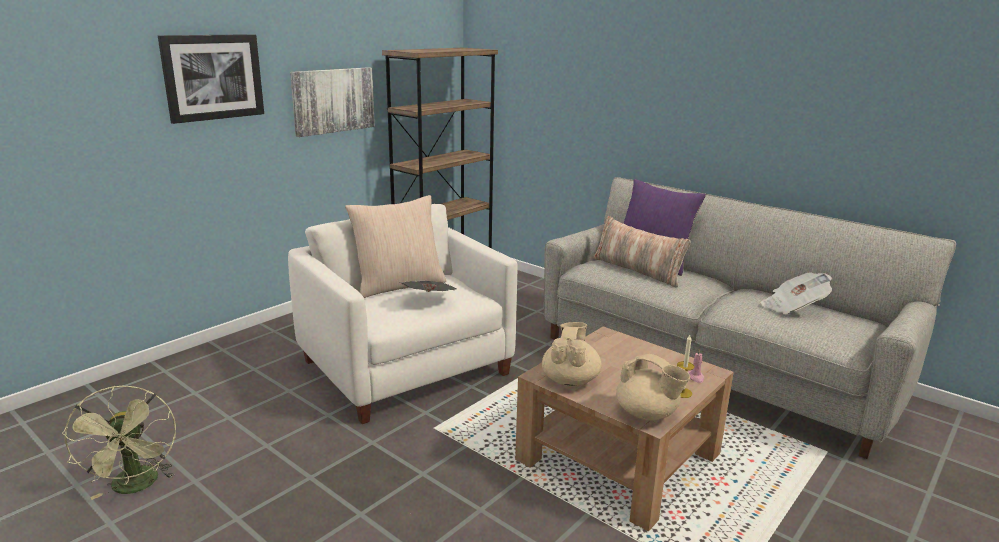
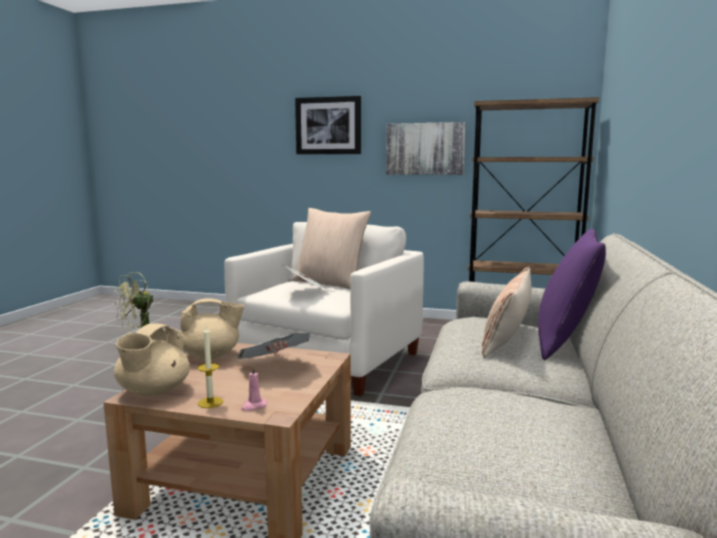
camera: 65 degrees right, 10 degrees down
newspaper [760,272,832,314] -> newspaper moved to [237,333,310,359]

